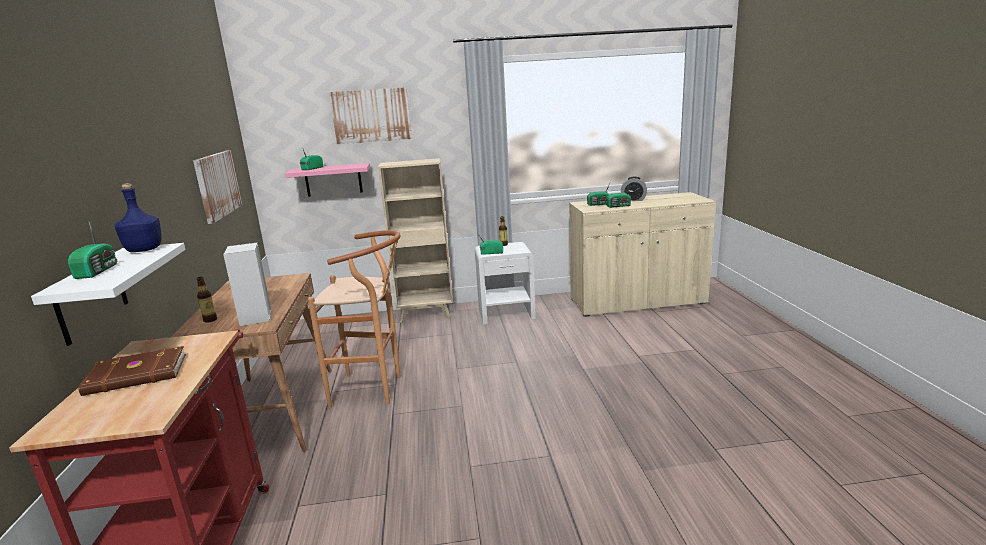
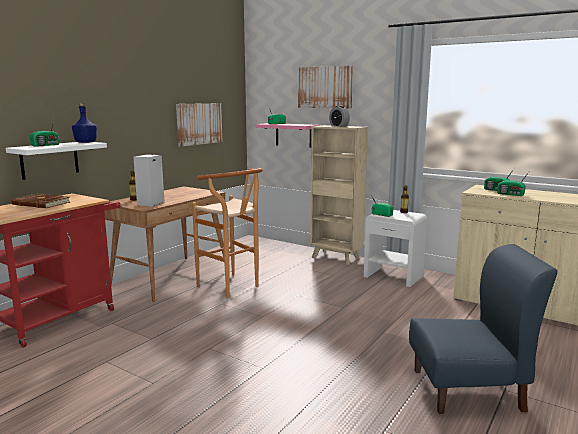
camera: 40 degrees right, 5 degrees down
alarm clock [621,177,647,201] -> alarm clock moved to [329,106,350,127]
none -> blue chair [409,244,557,414]

